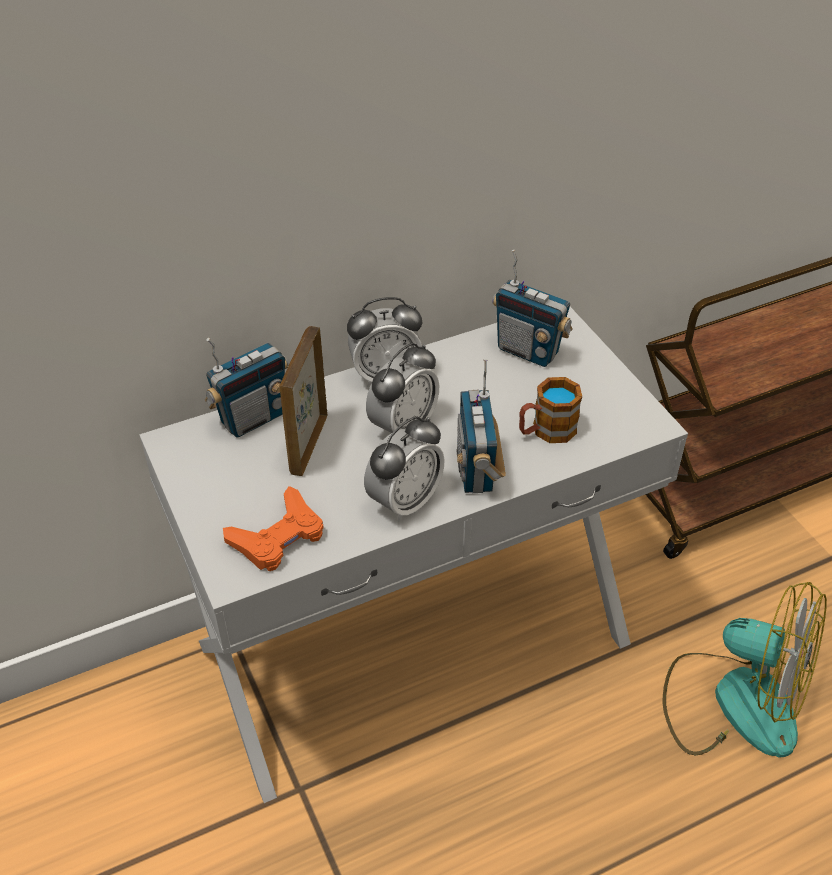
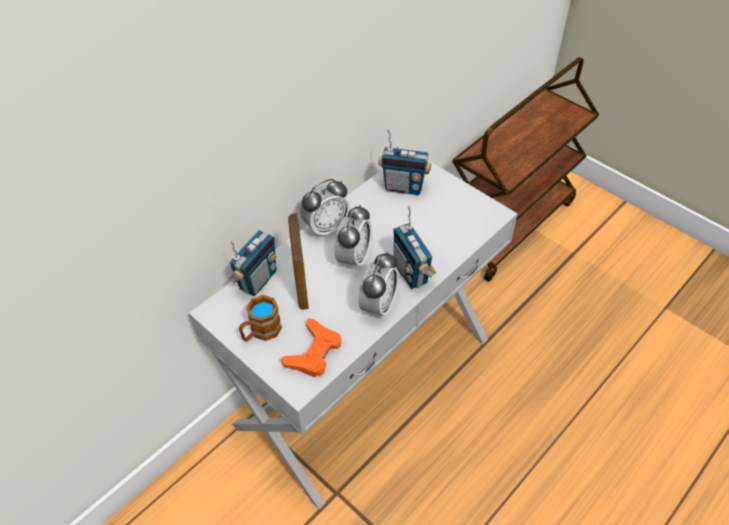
camera: 20 degrees left, 5 degrees up
mug [519,377,582,443] -> mug moved to [239,295,282,341]
fan [663,582,827,758] -> none

